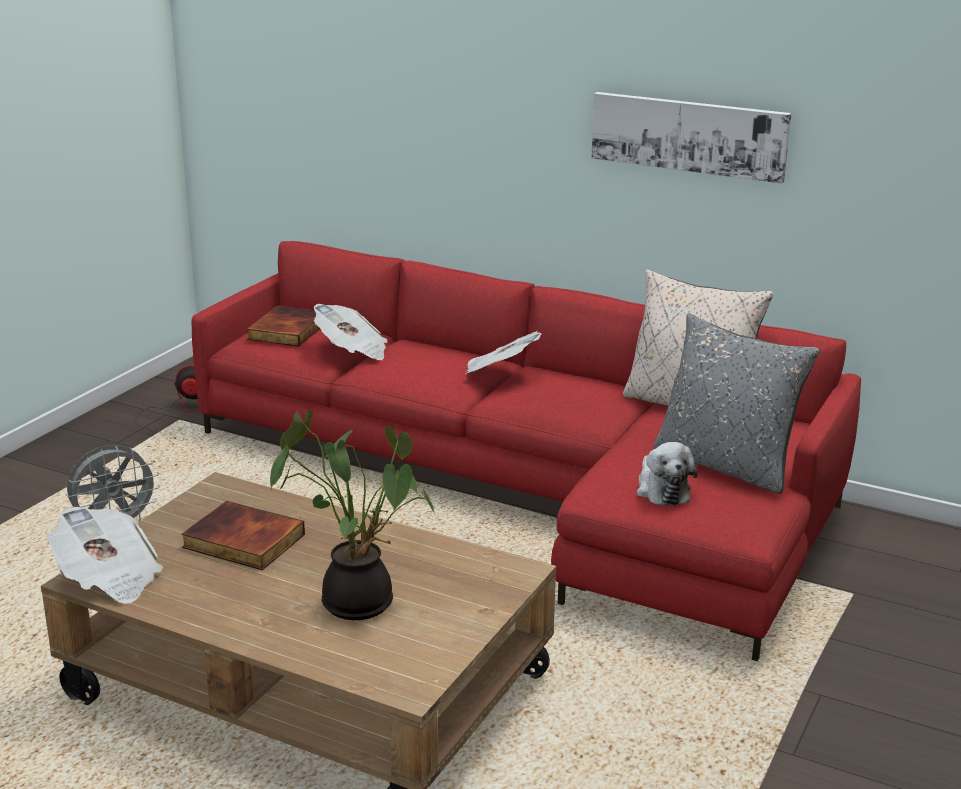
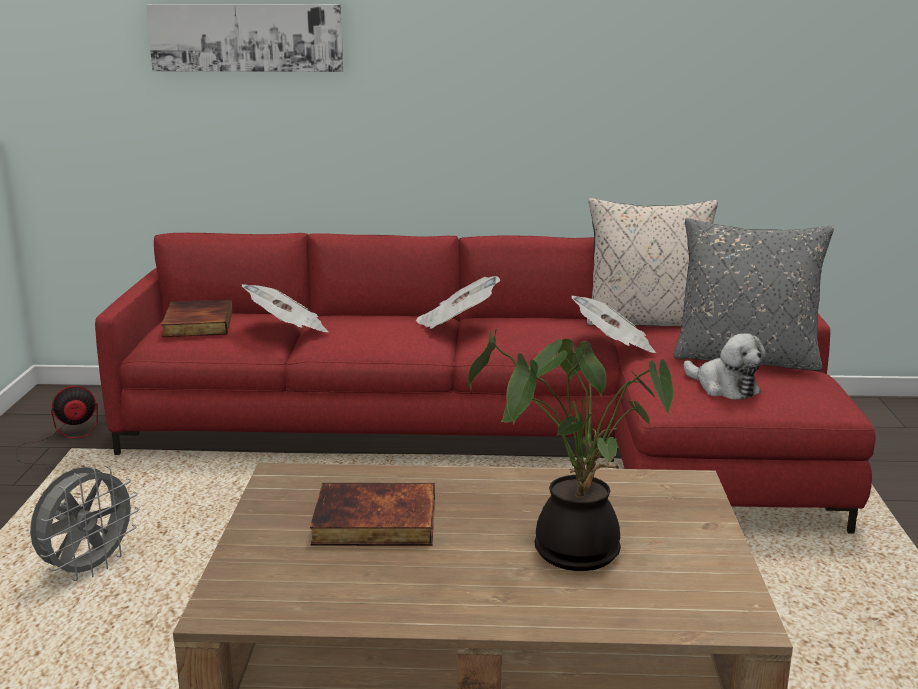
camera: 25 degrees left, 5 degrees down
newspaper [48,507,163,604] -> newspaper moved to [571,296,656,353]
picture [592,92,791,184] -> picture moved to [146,4,343,72]

